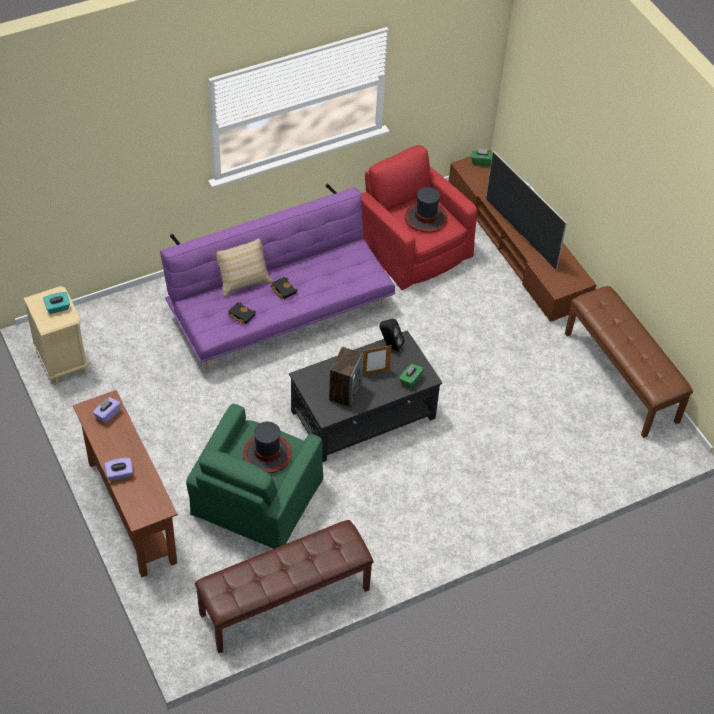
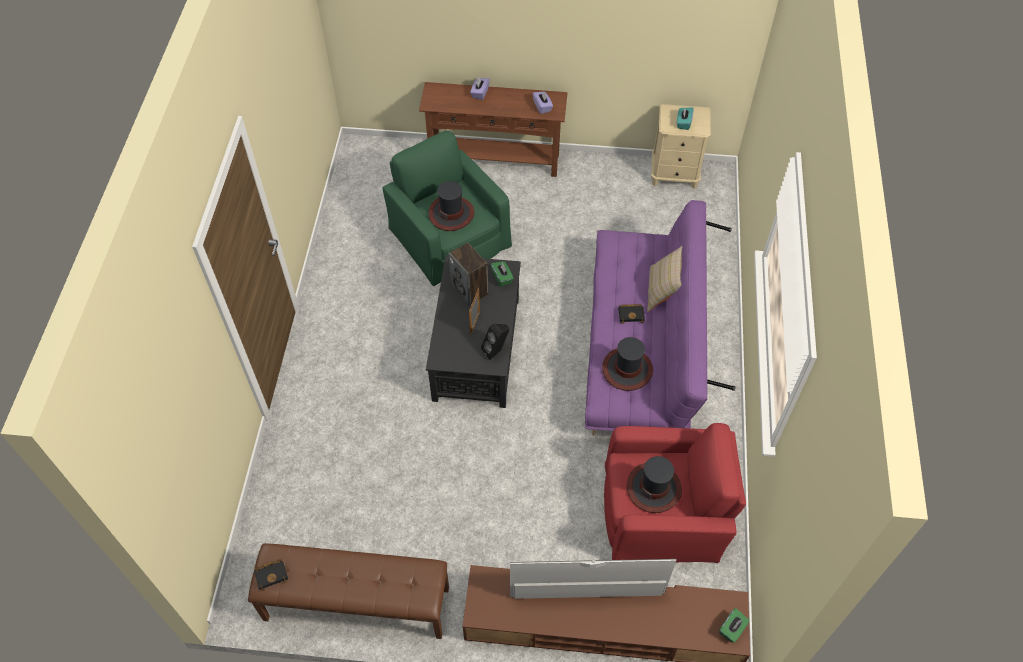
camera: 125 degrees right, 5 degrees up
brown bench [195,520,374,653] -> none
black book [228,302,256,324] -> black book moved to [254,559,288,592]
green tissue box [399,364,424,388] -> green tissue box moved to [491,261,514,287]
none -> hat [602,337,653,391]

